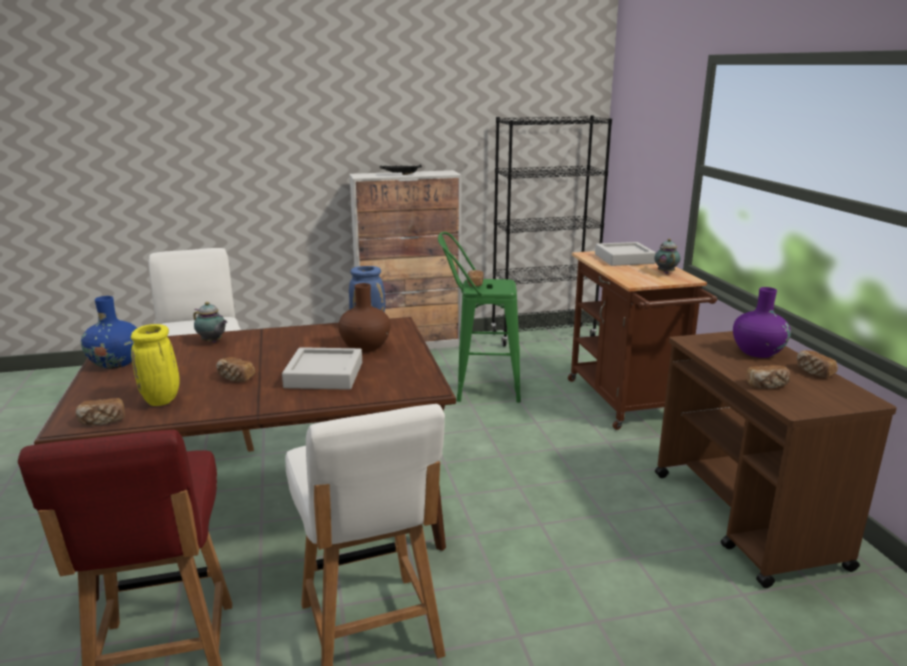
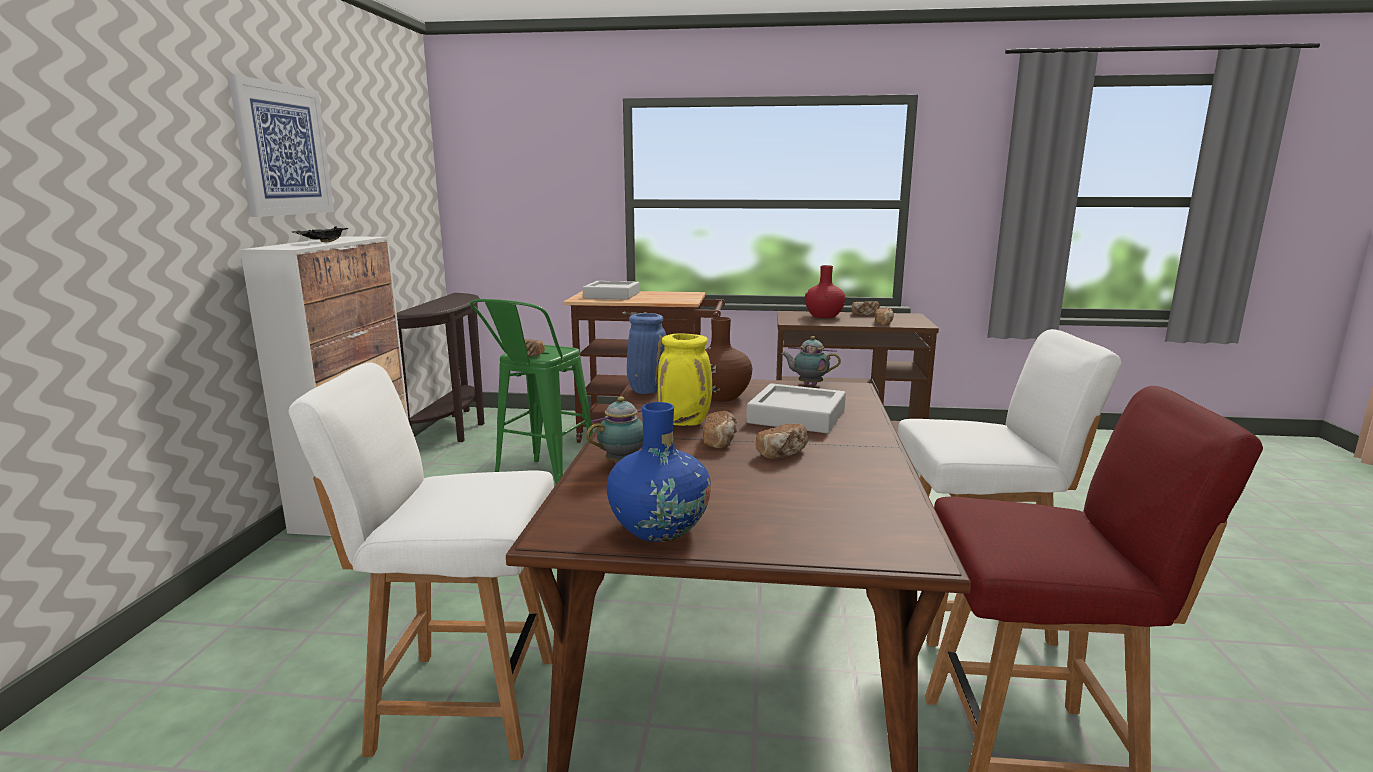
camera: 70 degrees left, 5 degrees down
bread [76,398,125,426] -> bread moved to [703,411,737,448]
yellow vase [131,324,180,406] -> yellow vase moved to [658,333,712,426]
black bookcase [491,115,612,346] -> brown console table [397,293,485,442]
teapot [655,239,680,274] -> teapot moved to [782,336,841,385]
purple vase [733,287,791,358] -> red vase [805,265,846,318]
none -> picture [228,74,334,217]

